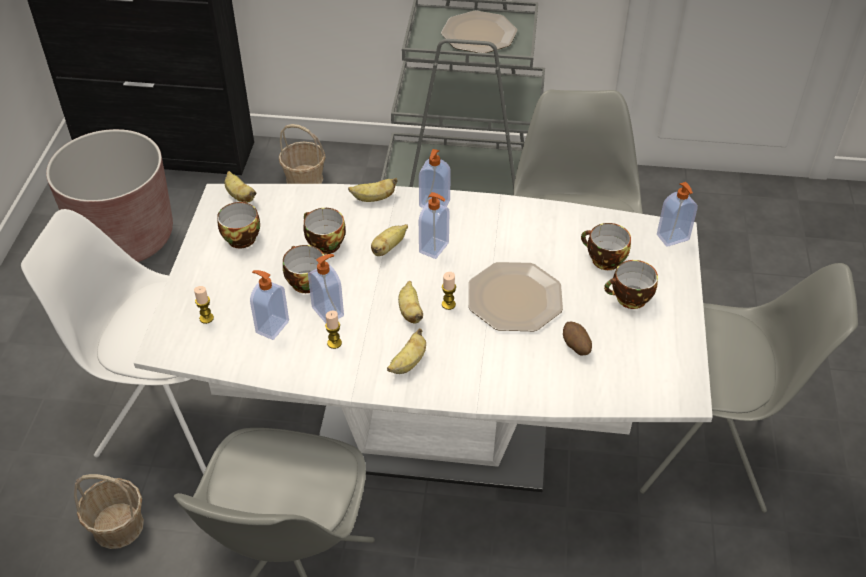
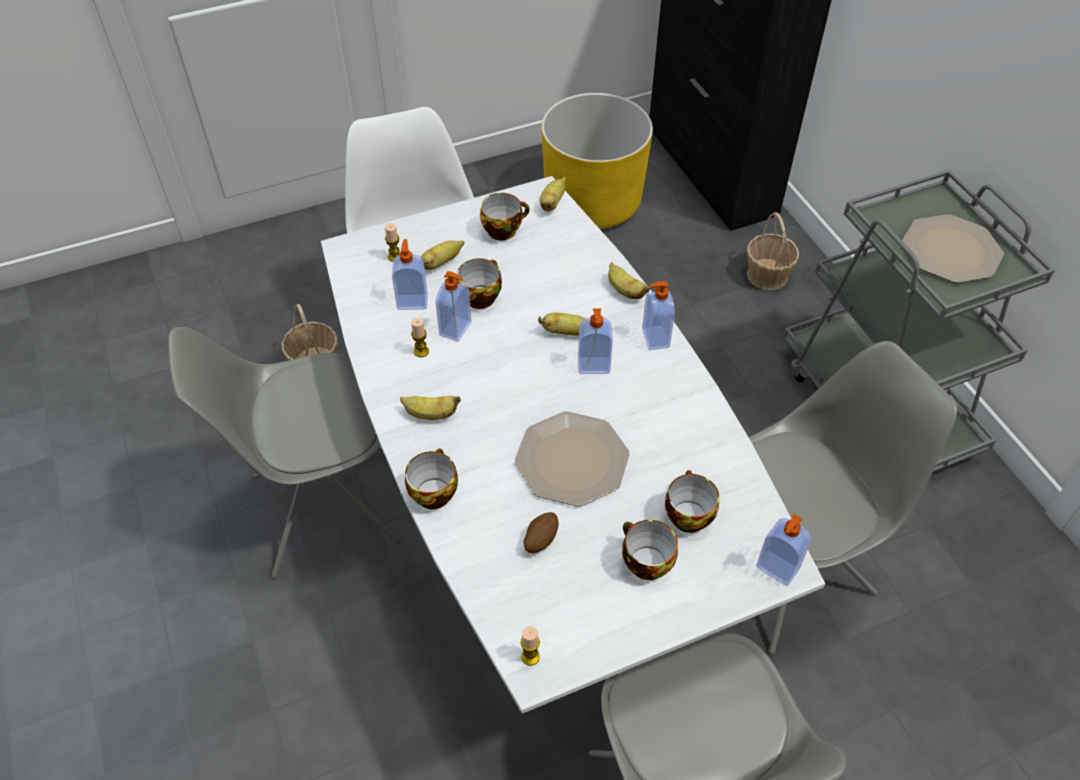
camera: 60 degrees right, 5 degrees up
brown planter [46,129,173,262] -> yellow planter [541,93,653,229]
cup [304,208,346,254] -> cup moved to [405,448,458,509]
banana [398,281,423,323] -> banana moved to [421,240,464,270]
candle [442,272,456,310] -> candle moved to [521,626,540,666]

